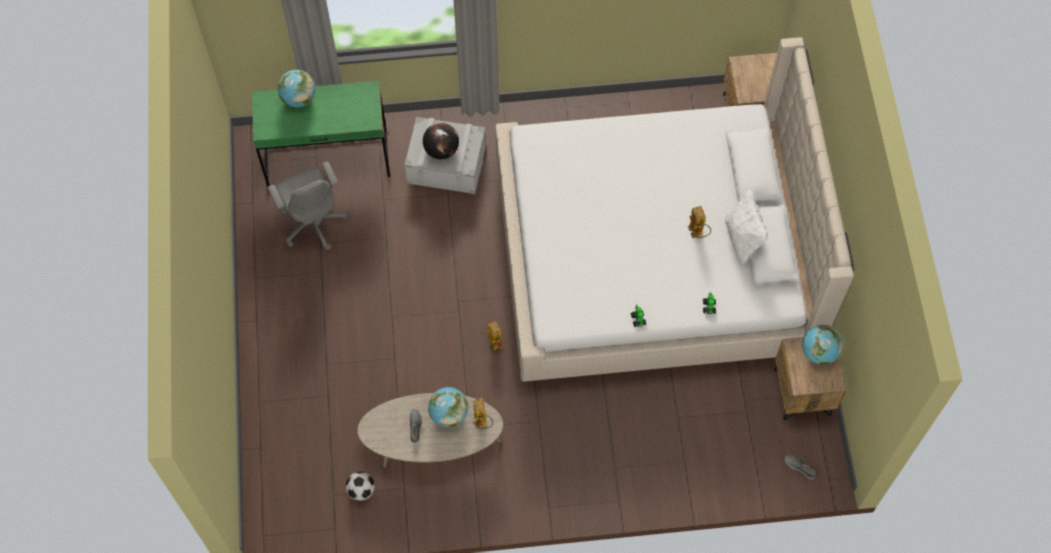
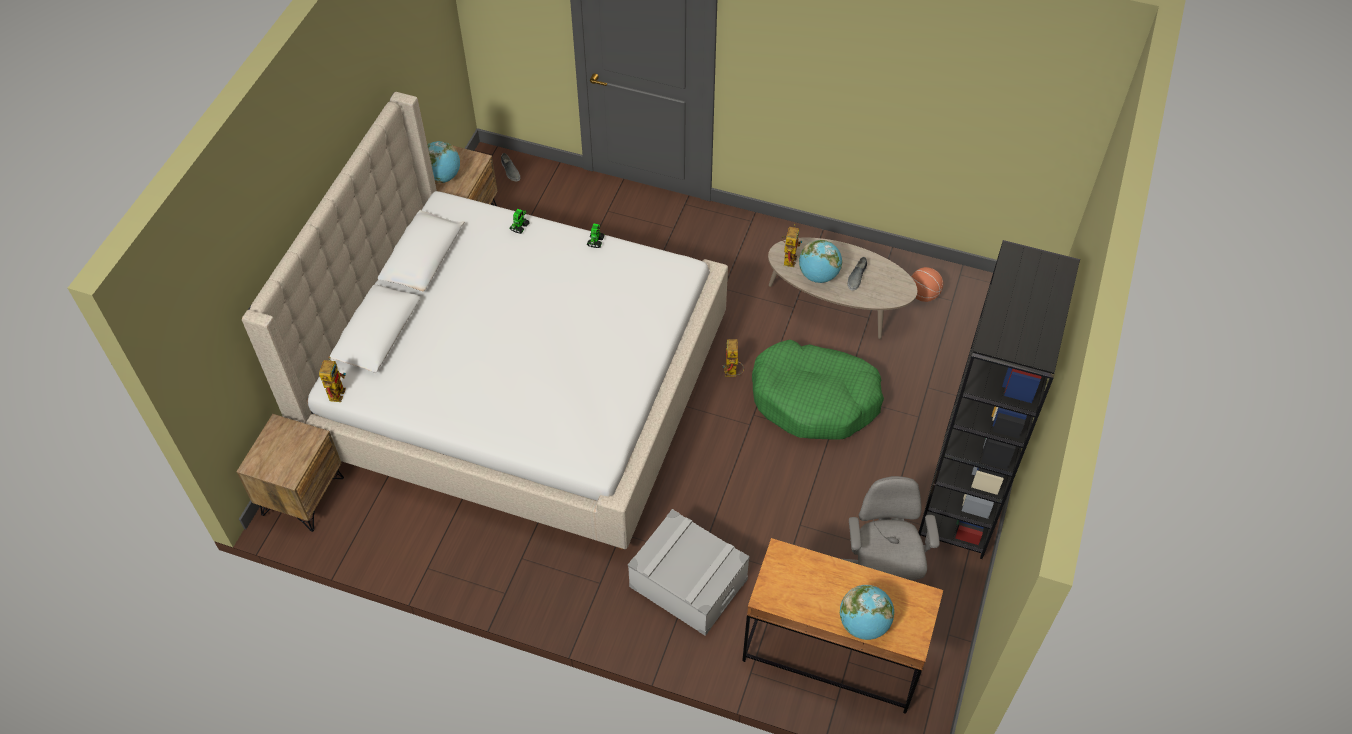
camera: 155 degrees left, 10 degrees down
green desk [252,81,390,187] -> brown desk [742,538,943,714]
football [346,471,375,501] -> basketball [911,267,943,302]
globe [423,123,459,159] -> none
toy robot [688,206,711,238] -> toy robot moved to [319,356,346,402]
white pillow [725,189,768,265] -> none
none -> green dog bed [752,340,884,439]
none -> black bookcase [918,240,1080,559]

